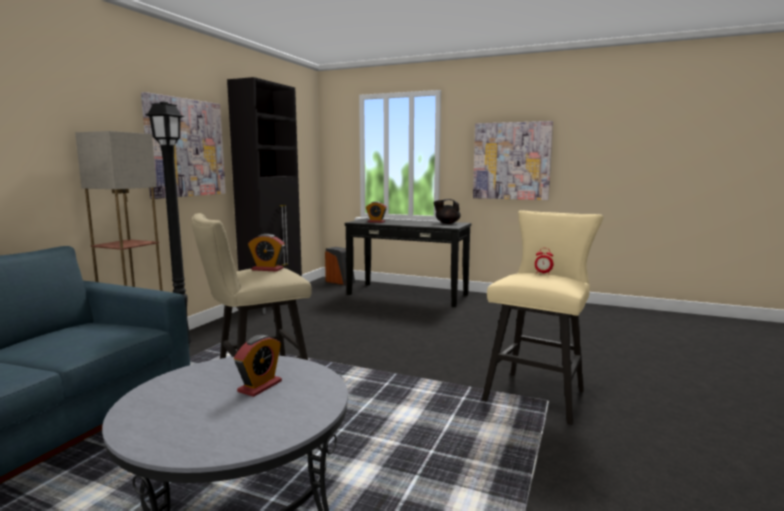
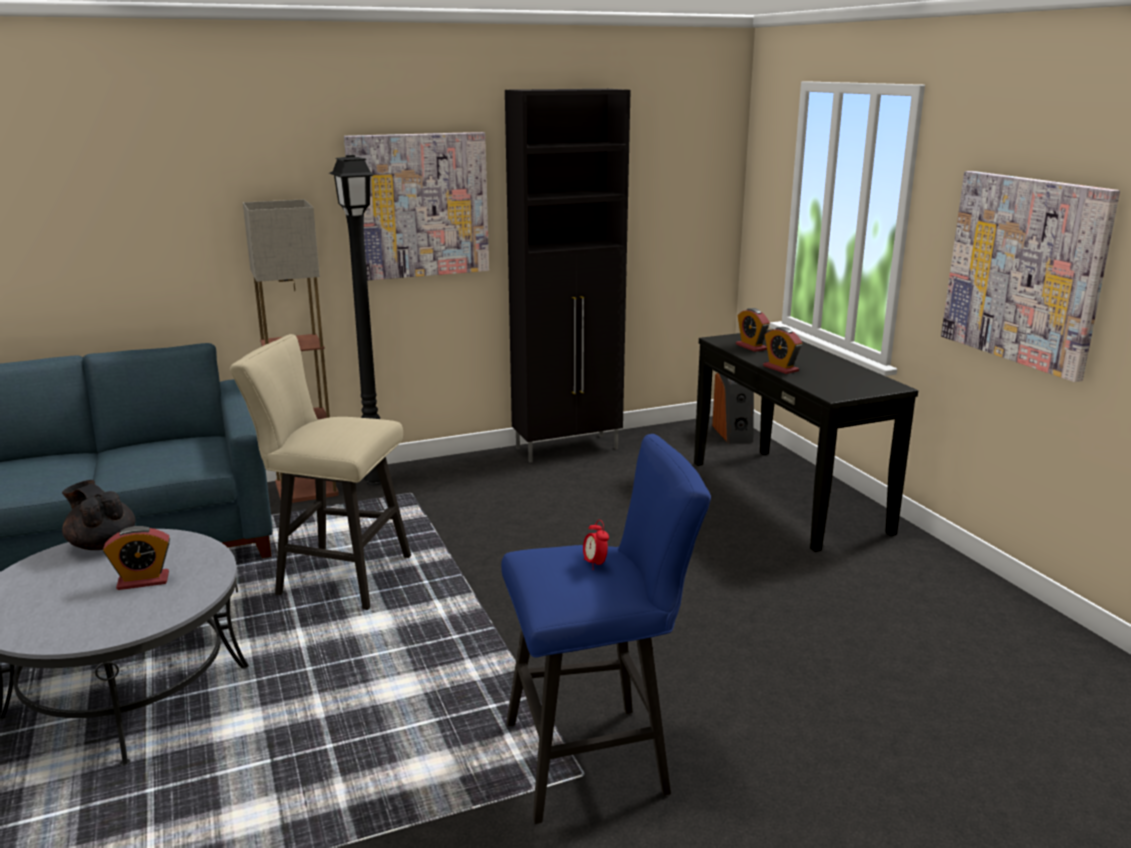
camera: 45 degrees right, 10 degrees up
alarm clock [248,234,285,272] -> alarm clock moved to [763,327,802,374]
black teapot [433,199,461,224] -> black teapot moved to [62,480,136,550]
beige stool [482,210,603,425] -> blue stool [501,434,711,824]

